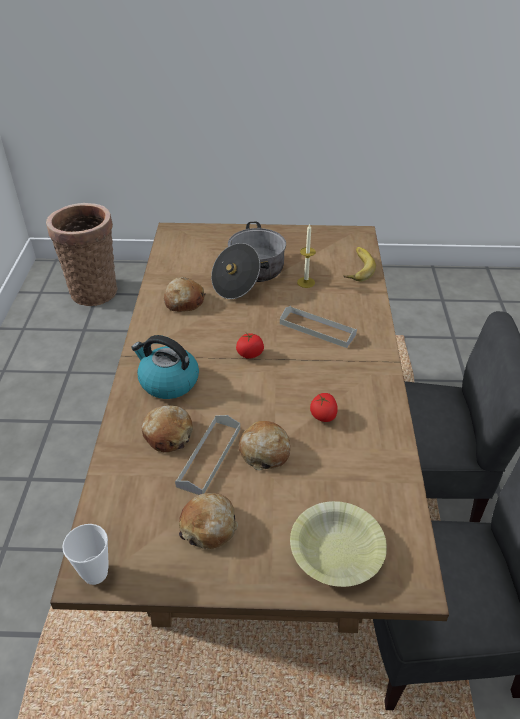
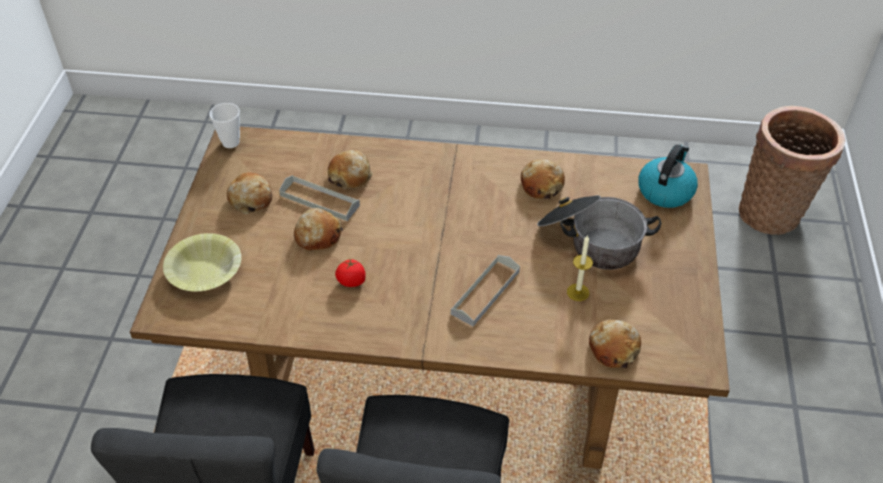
camera: 95 degrees right, 5 degrees up
kettle [131,335,199,399] -> kettle moved to [638,145,698,208]
tomato [236,333,264,359] -> none
banana [343,247,376,282] -> bread [589,319,641,368]

